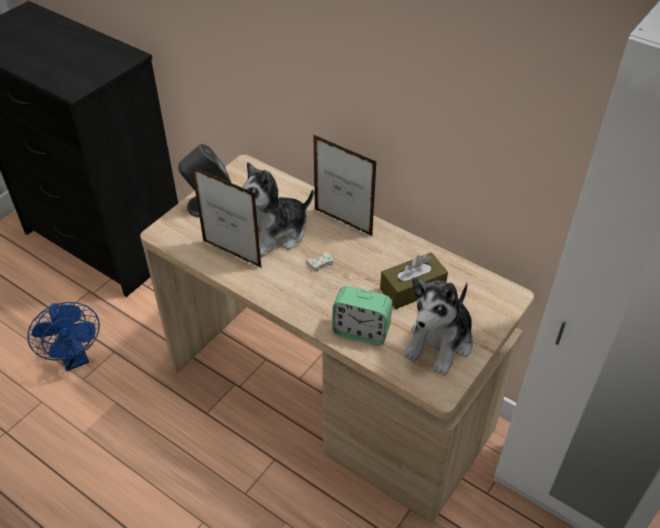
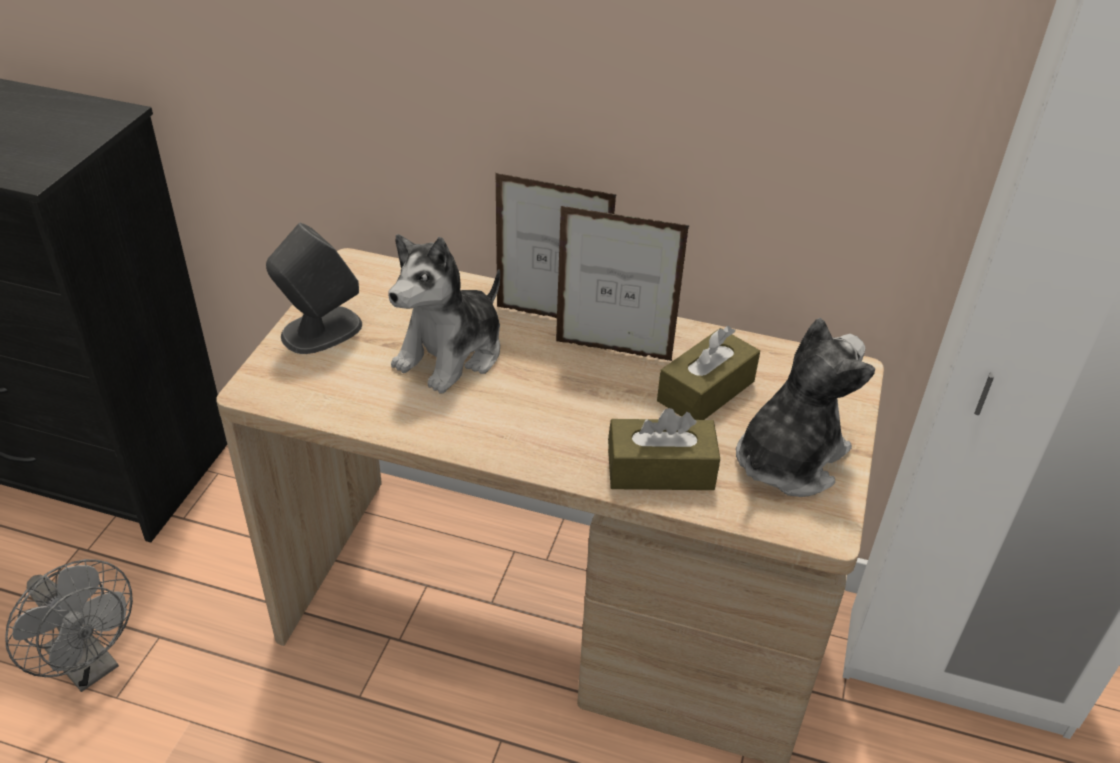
camera: 20 degrees left, 5 degrees down
blue fan [27,302,100,371] -> grey fan [5,559,133,692]
picture frame [191,166,262,268] -> picture frame moved to [556,206,690,361]
white game controller [306,251,363,297] -> none
alarm clock [332,286,392,345] -> brown tissue box [608,408,720,490]
plush toy [404,277,473,376] -> plush toy turned 150 degrees counterclockwise [736,318,875,497]

